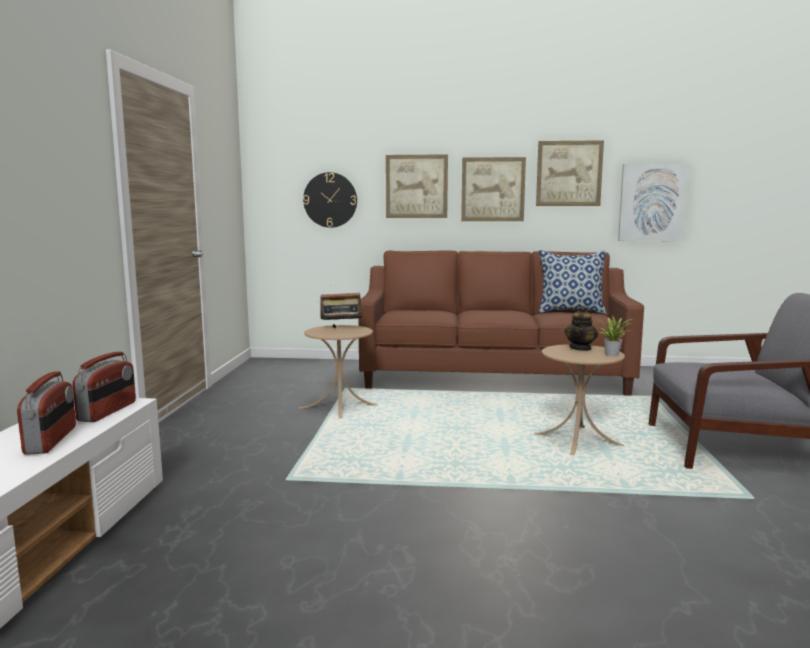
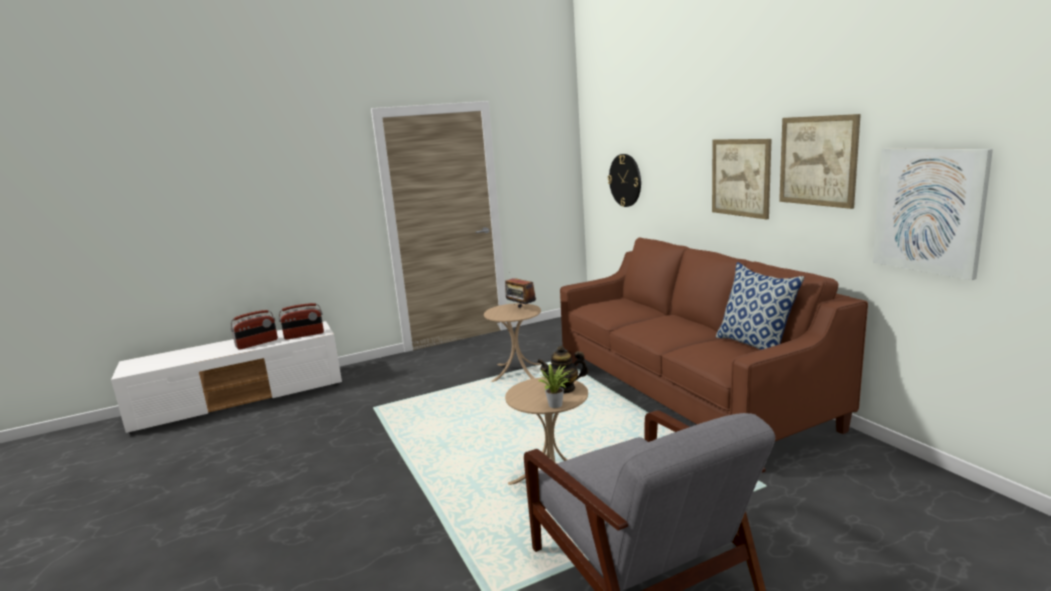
camera: 60 degrees right, 5 degrees up
picture [386,154,448,218] -> none

